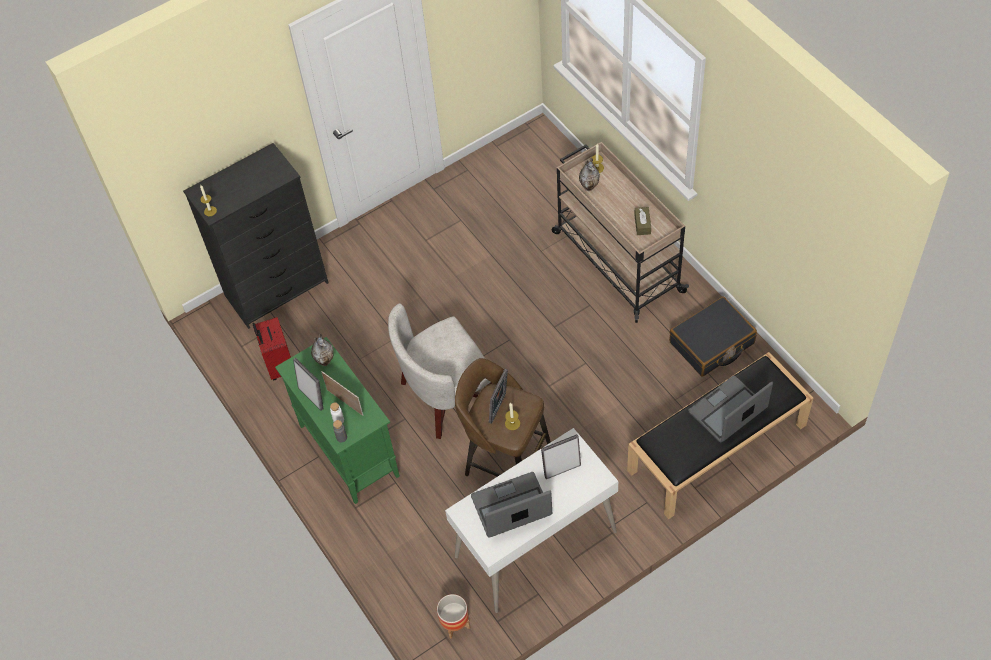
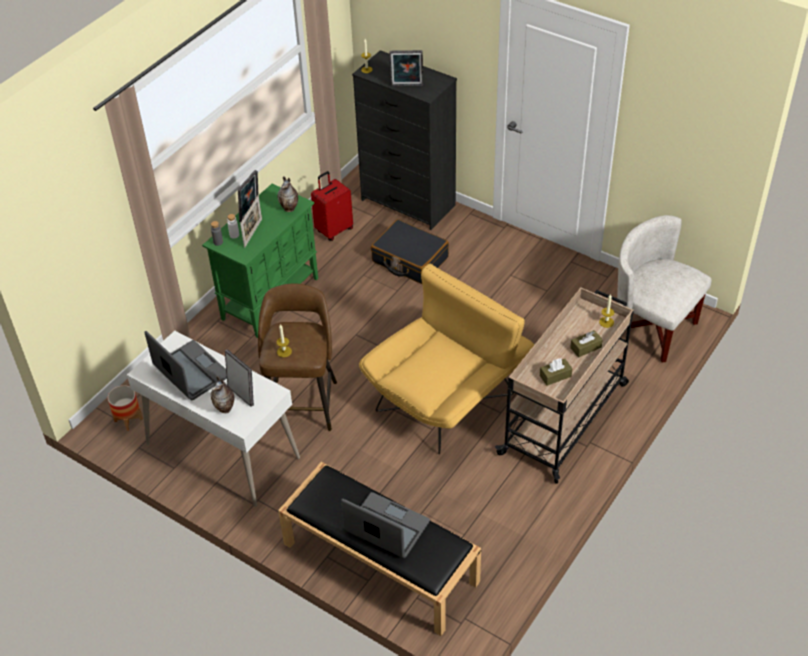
camera: 65 degrees right, 10 degrees down
white armchair [388,303,492,439] -> white armchair moved to [617,215,712,362]
picture frame [489,369,508,424] -> picture frame moved to [390,50,423,86]
vase [579,158,600,191] -> vase moved to [211,376,235,413]
black suitcase [669,296,757,376] -> black suitcase moved to [371,219,449,284]
none -> yellow armchair [359,264,534,454]
none -> brown tissue box [570,330,603,357]

